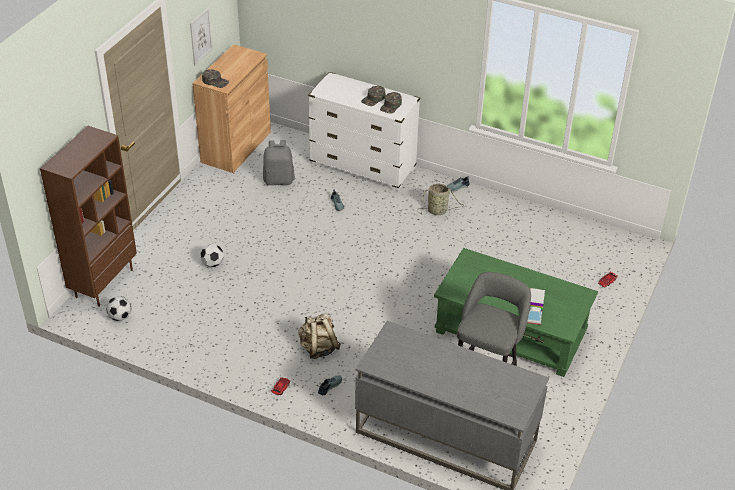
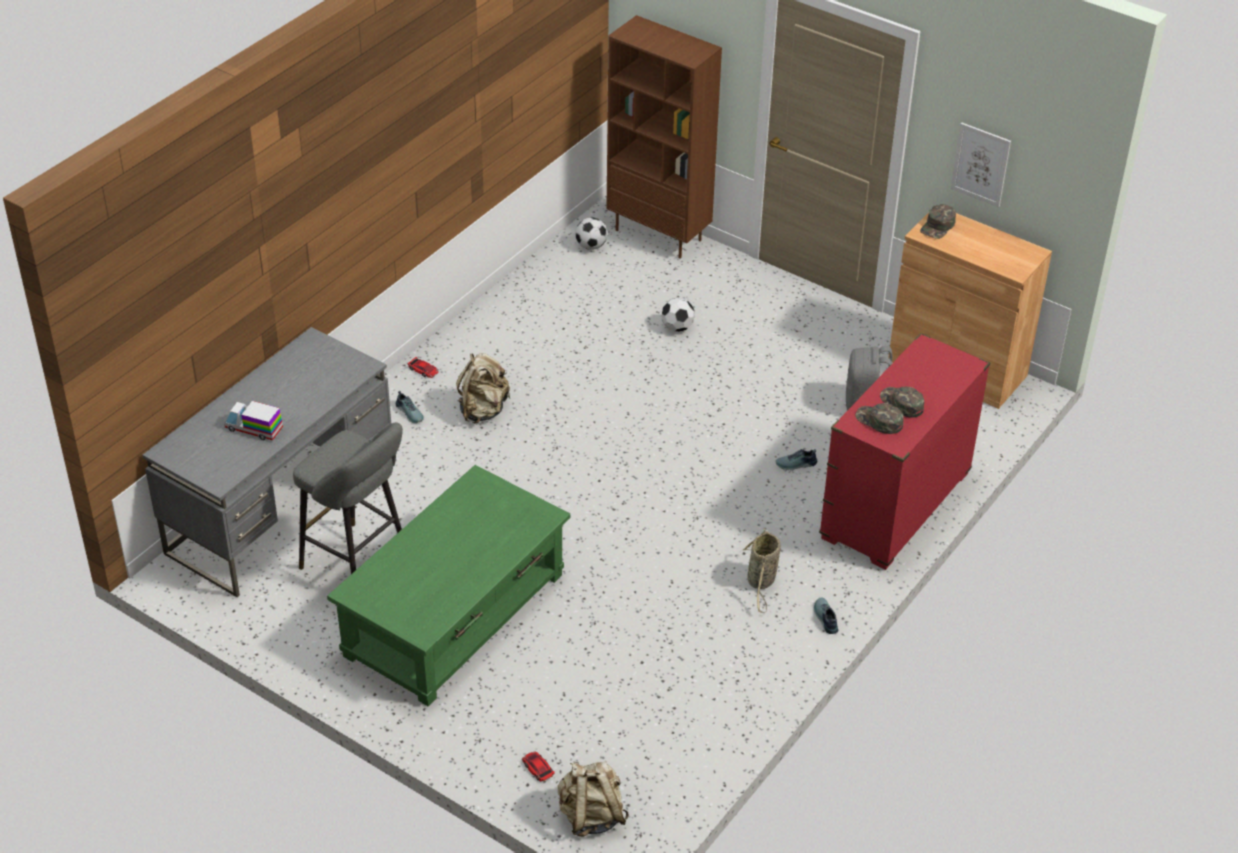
camera: 100 degrees right, 0 degrees up
white dresser [308,72,420,191] -> red dresser [819,333,990,570]
toy truck [527,288,545,325] -> toy truck moved to [224,401,283,440]
none -> beige backpack [558,761,629,837]

